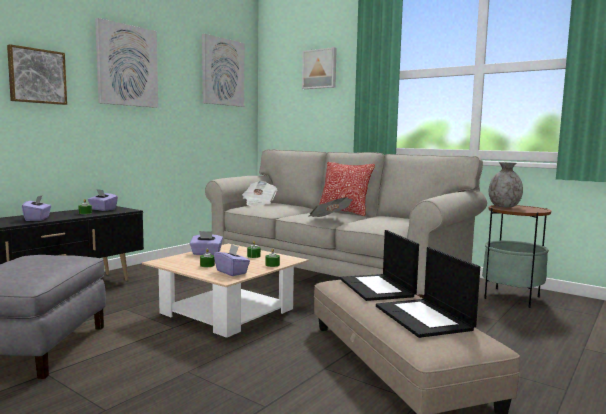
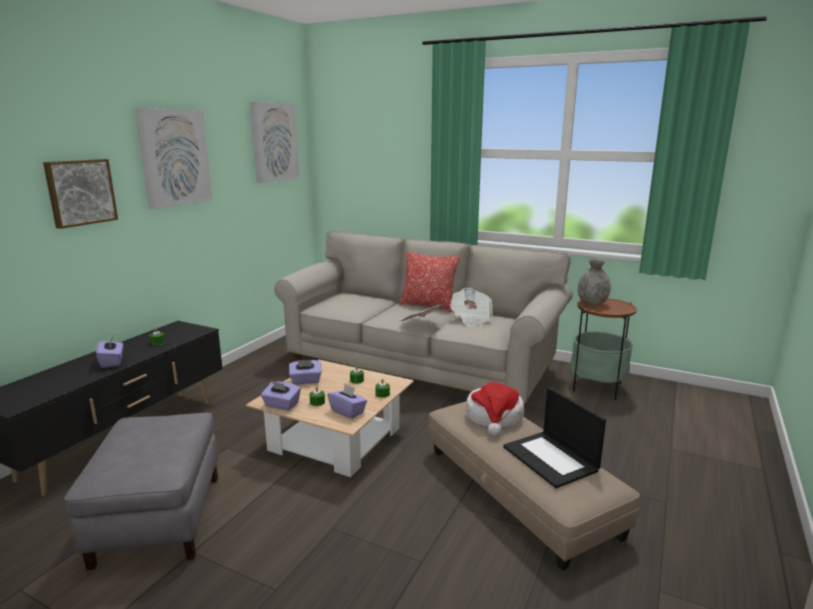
camera: 10 degrees left, 10 degrees up
purple tissue box [88,189,118,211] -> purple tissue box moved to [261,381,301,410]
newspaper [242,181,278,206] -> newspaper moved to [450,288,493,327]
picture [302,47,337,89] -> none
laptop [340,230,419,301] -> hat [466,382,524,437]

